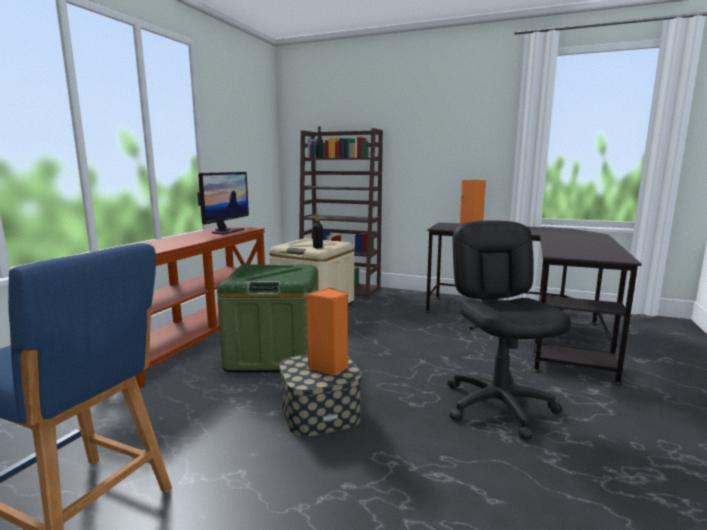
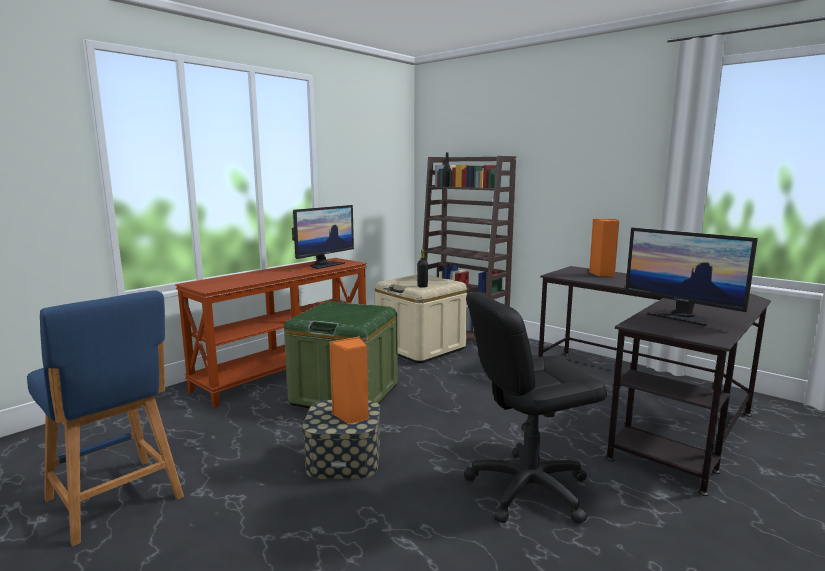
camera: 20 degrees right, 0 degrees up
black office chair [448,220,571,440] -> black office chair turned 120 degrees counterclockwise [464,292,607,524]
none -> monitor [625,228,758,326]

